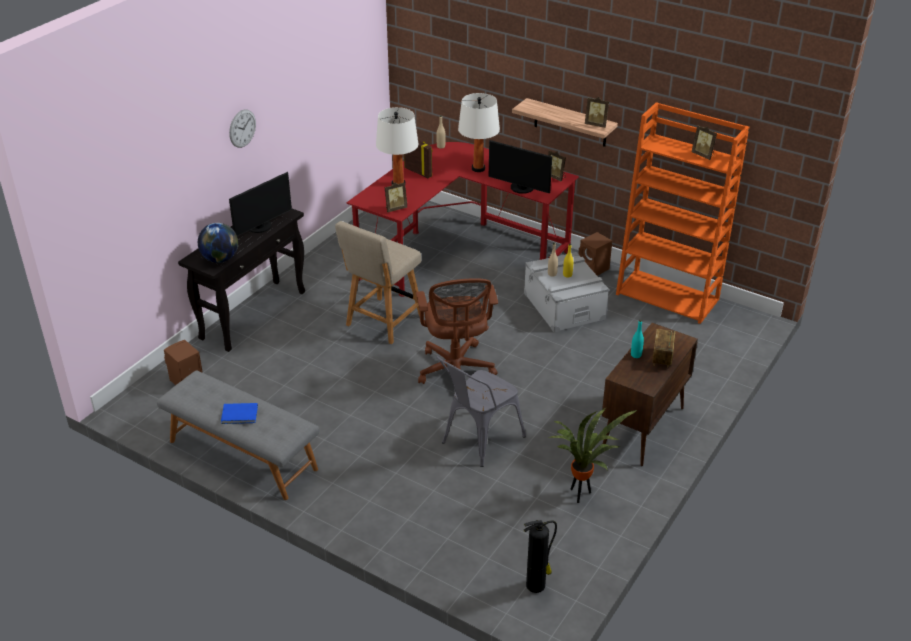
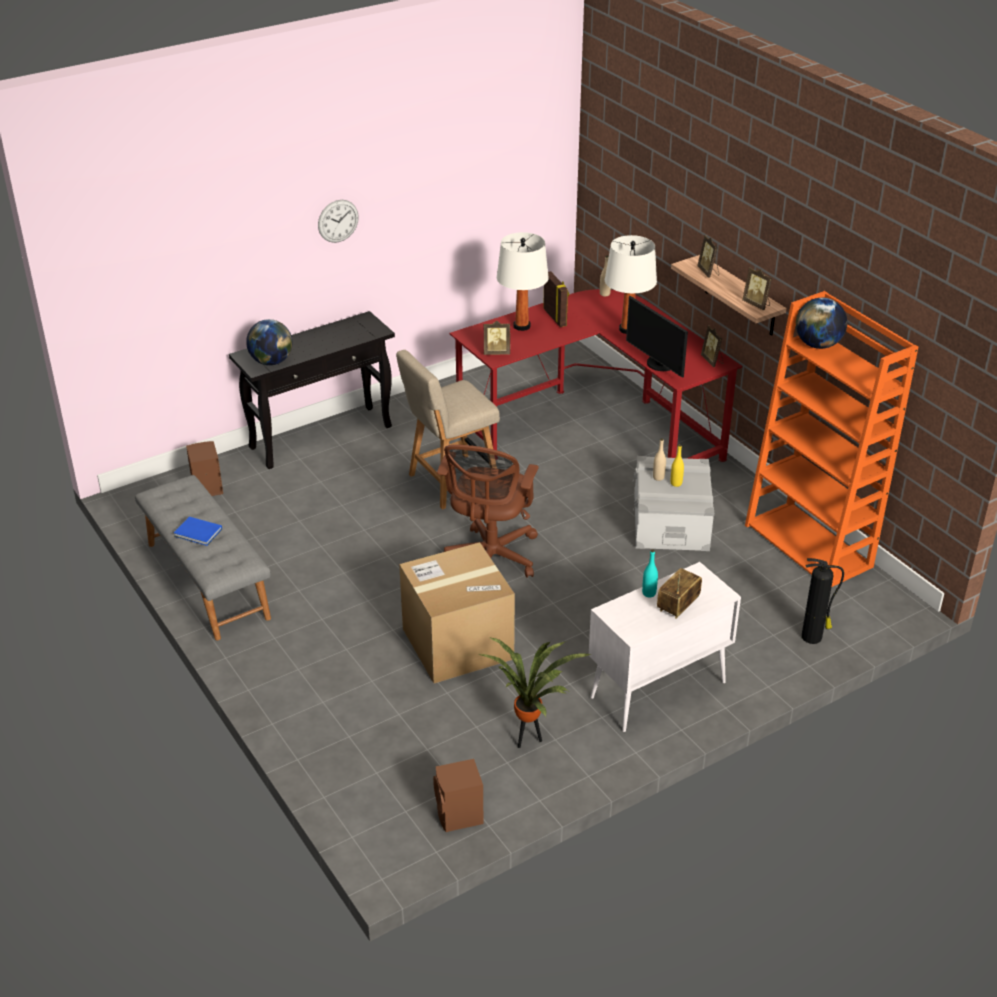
camera: 25 degrees right, 0 degrees up
monitor [229,172,292,236] -> none
grey chair [436,356,526,467] -> cardboard box [399,542,515,683]
fire extinguisher [524,520,557,593] -> fire extinguisher moved to [802,558,844,644]
brown speaker [578,232,612,276] -> brown speaker moved to [433,759,483,832]
brown cabinet [602,323,698,466] -> white cabinet [589,562,741,732]
picture frame [691,125,717,160] -> picture frame moved to [697,235,719,278]
none -> globe [796,298,847,349]

